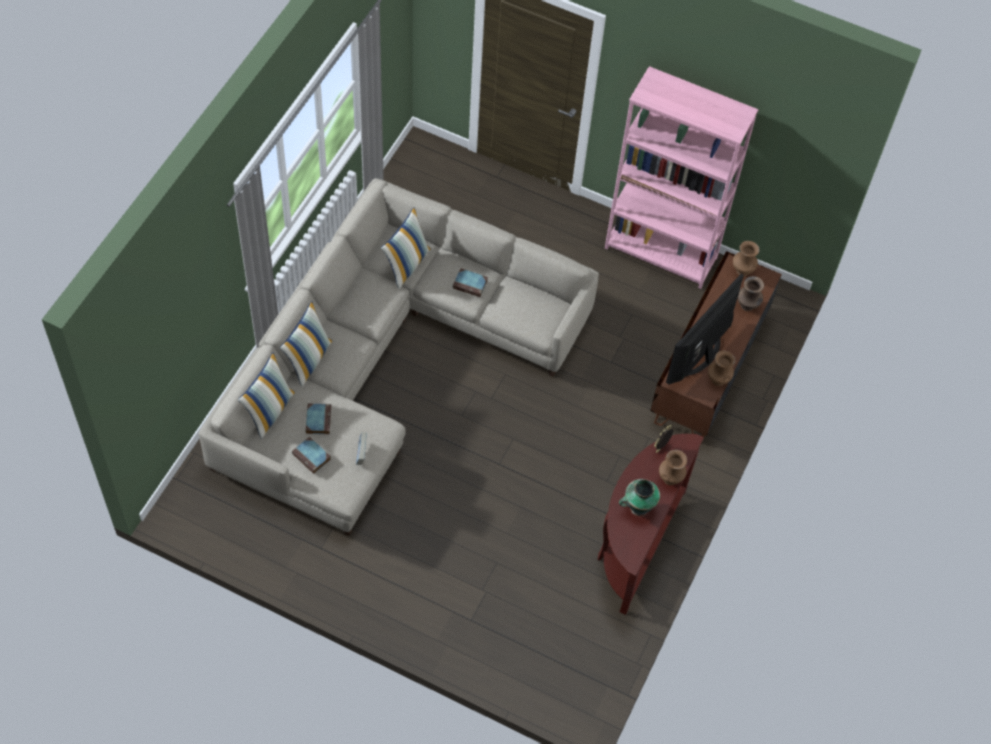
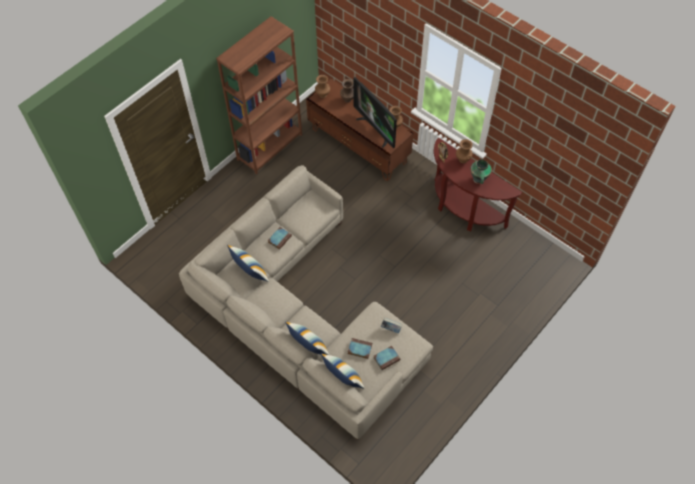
camera: 70 degrees left, 0 degrees up
pink bookcase [605,66,759,289] -> brown bookcase [216,16,302,175]

